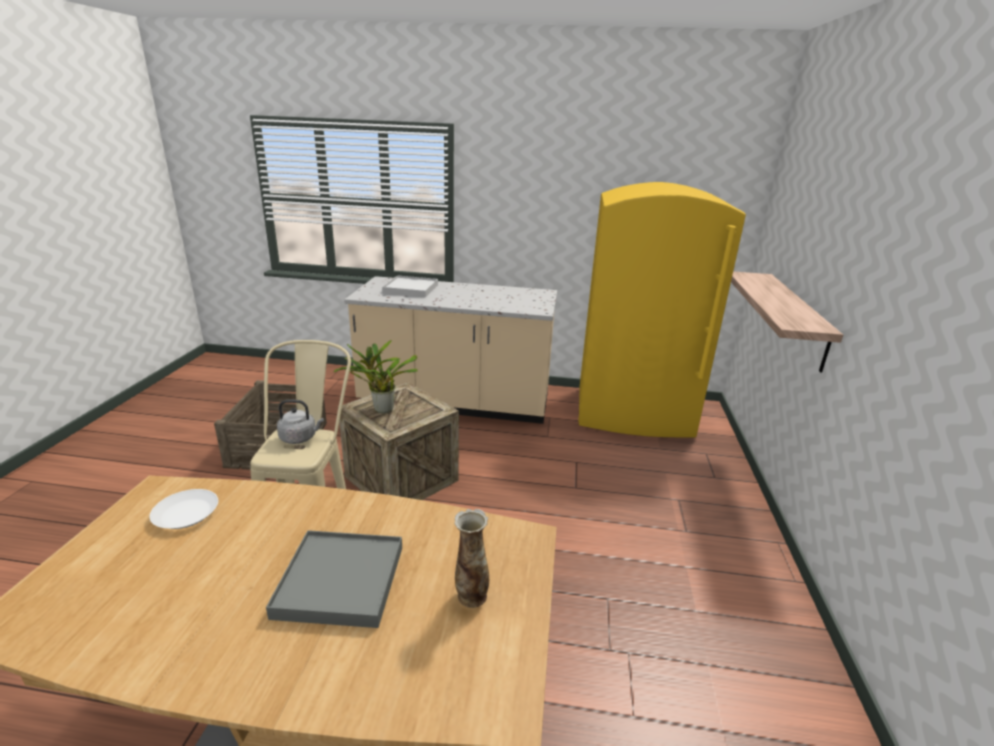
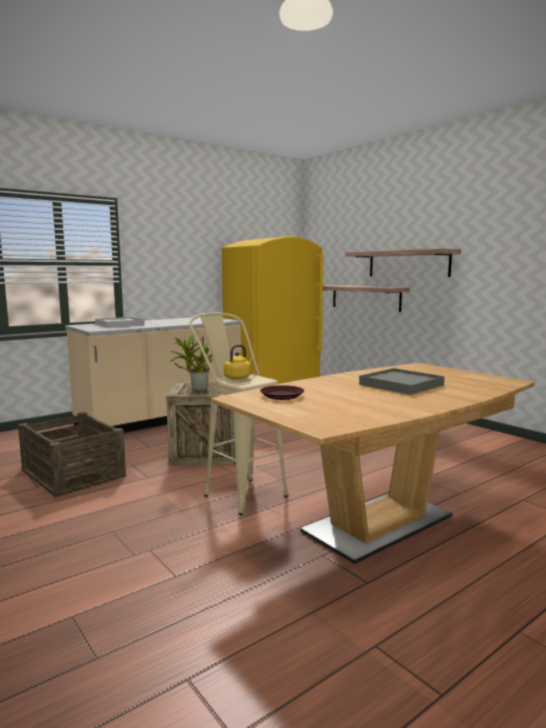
camera: 45 degrees left, 15 degrees down
white plate [150,489,218,529] -> brown plate [260,385,304,400]
grey kettle [277,400,324,444] -> yellow kettle [224,345,254,380]
vase [454,509,489,608] -> none
none -> shelf [346,248,461,277]

